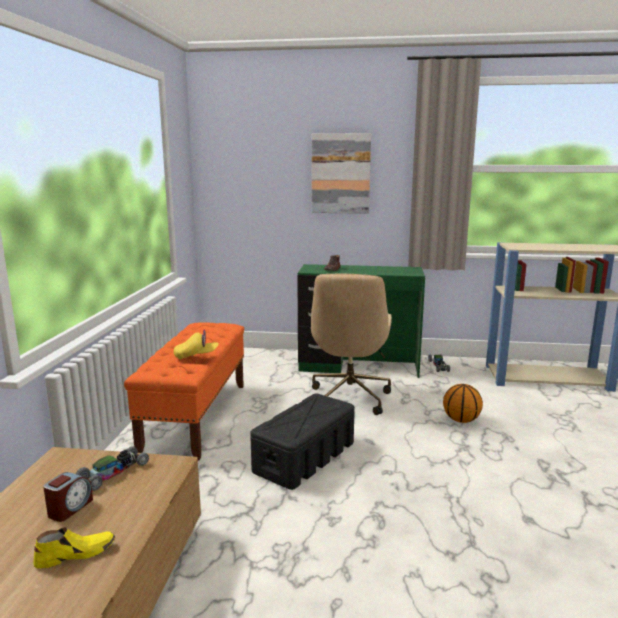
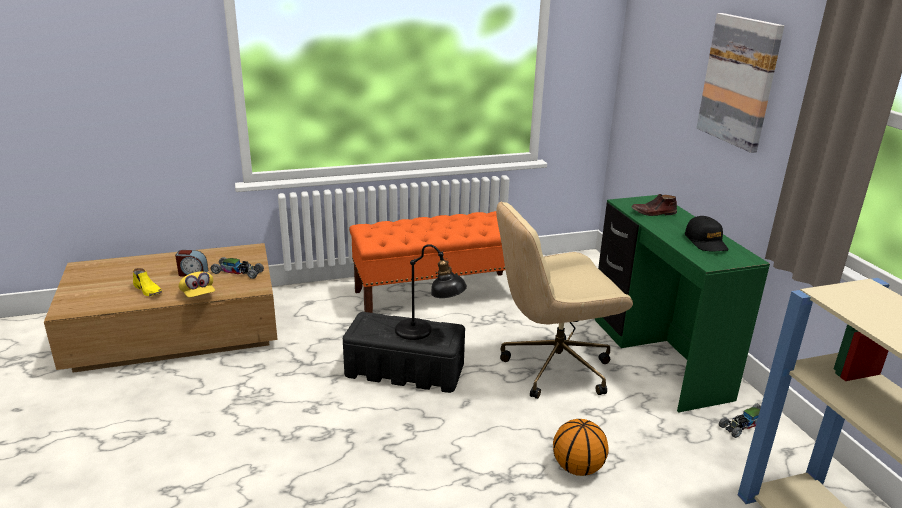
camera: 65 degrees right, 10 degrees up
yellow cap [174,330,219,359] -> yellow cap moved to [178,272,215,297]
none -> black table lamp [395,244,467,340]
none -> black cap [685,216,728,251]

